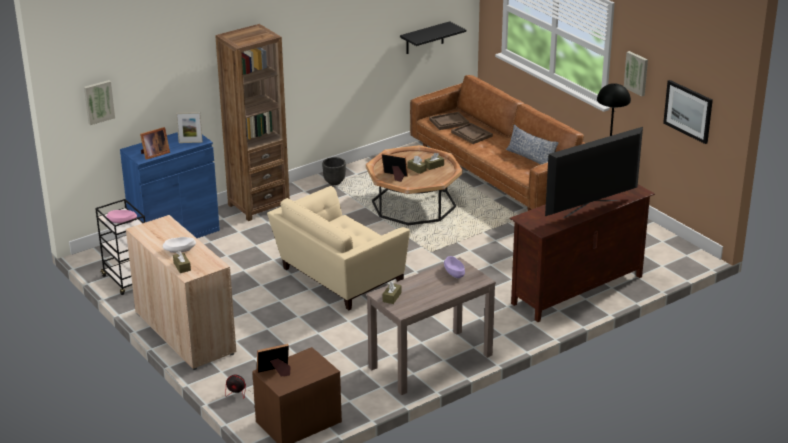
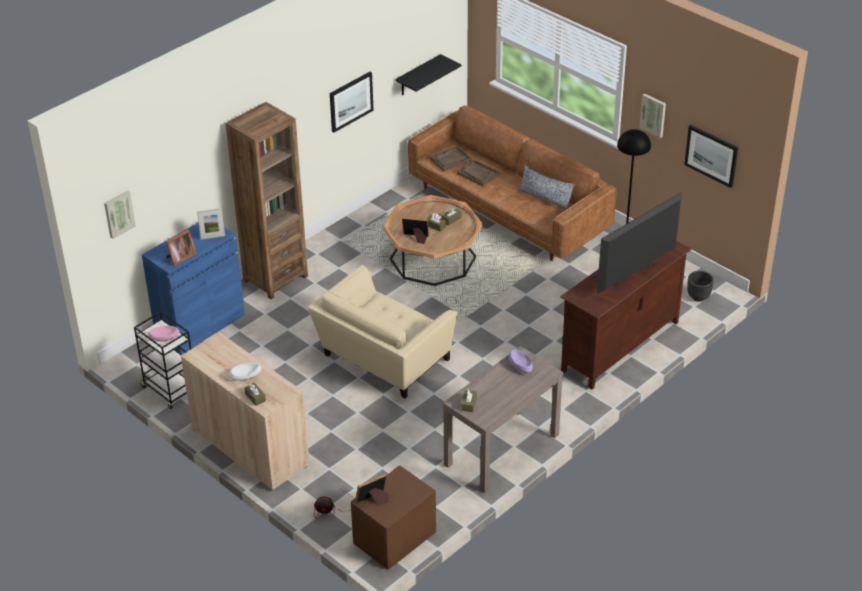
camera: 10 degrees left, 10 degrees up
black planter [322,157,346,185] -> black planter moved to [687,271,714,302]
none -> picture [330,72,374,132]

